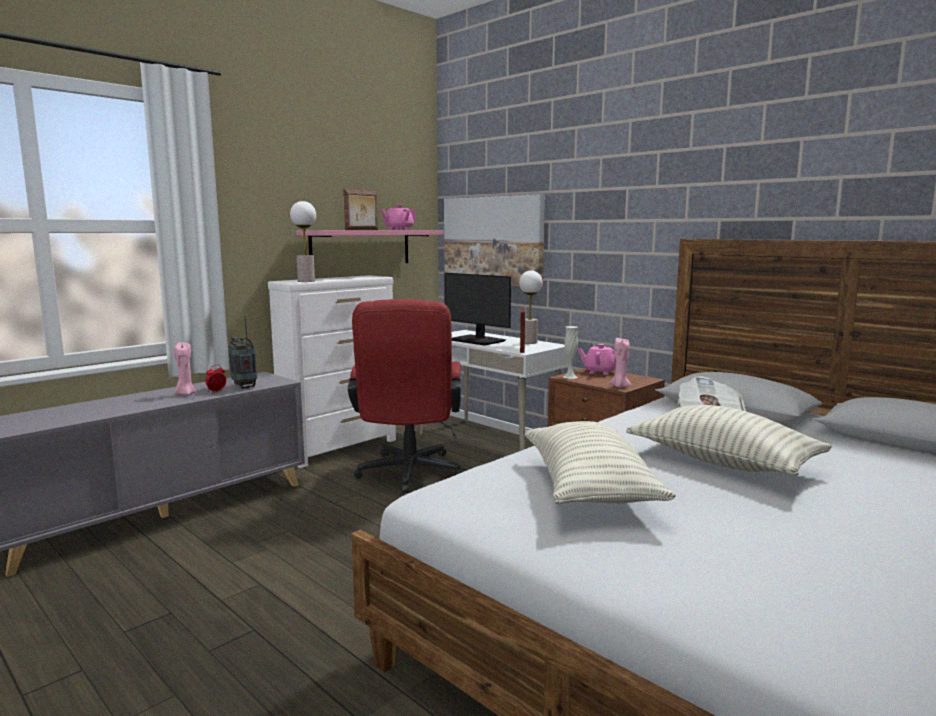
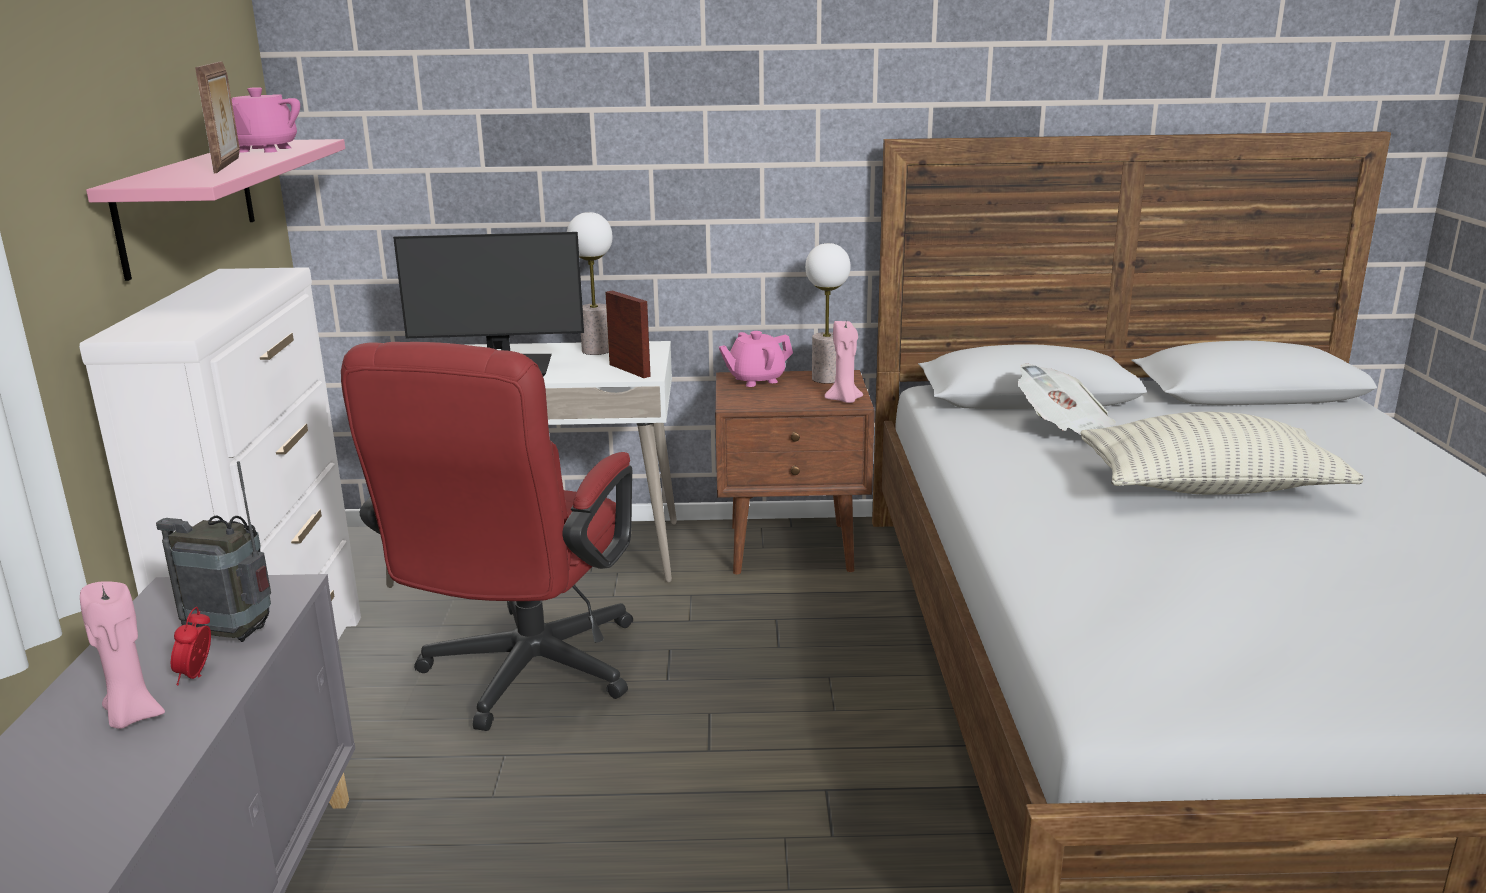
camera: 45 degrees left, 10 degrees up
table lamp [290,201,316,282] -> table lamp moved to [805,243,851,383]
red office chair [348,299,464,493] -> red office chair turned 60 degrees clockwise [341,342,633,731]
picture [444,194,545,287] -> none
pillow [525,421,675,505] -> none
white vase [563,326,578,379] -> none

